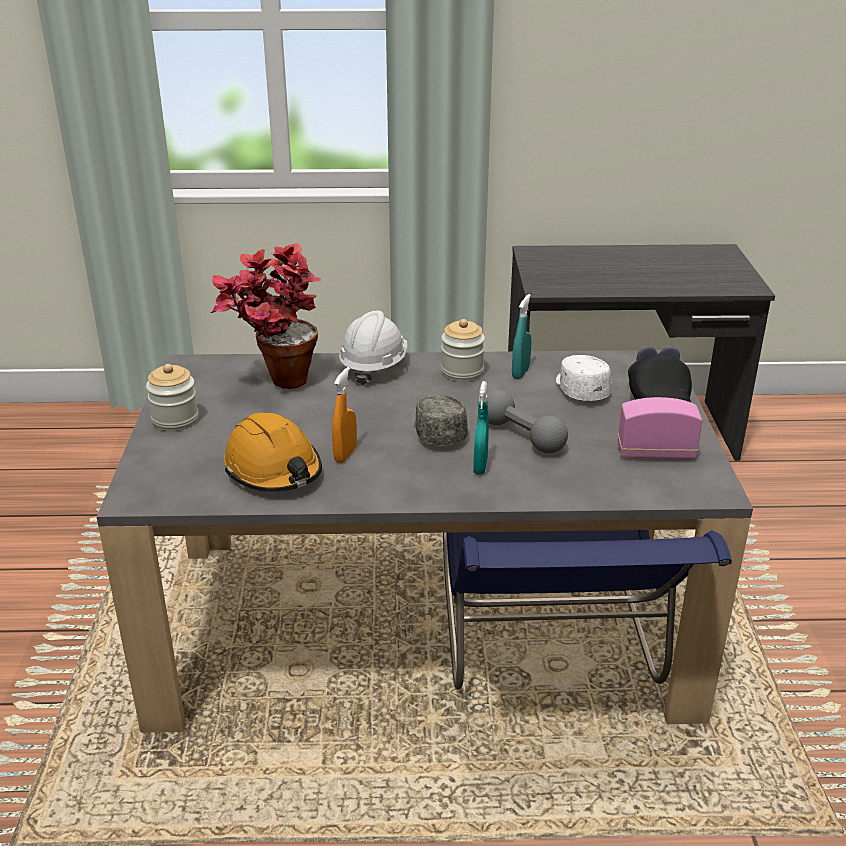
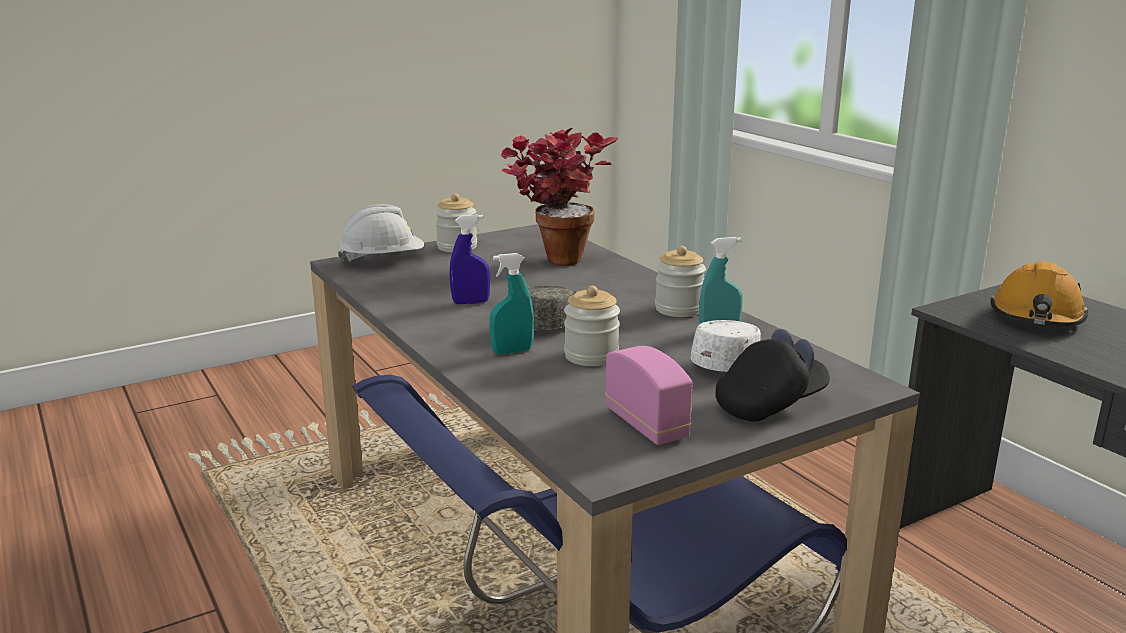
camera: 60 degrees right, 10 degrees down
orange hard hat [224,413,322,492] -> orange hard hat moved to [990,261,1088,326]
orange spray bottle [332,367,357,463] -> blue spray bottle [450,214,490,304]
white hard hat [339,311,407,385] -> white hard hat moved to [338,204,424,264]
grey dumbbell [486,389,568,453] -> jar [564,286,620,366]

